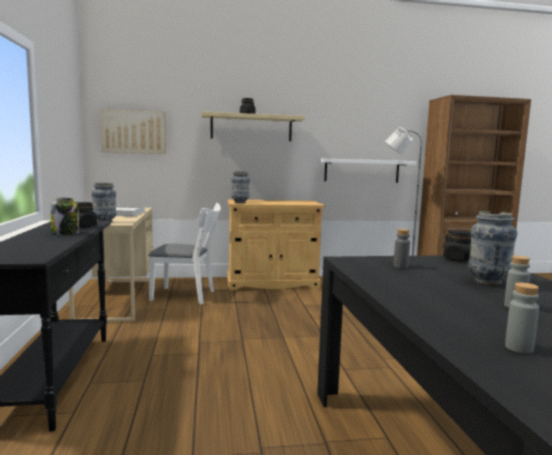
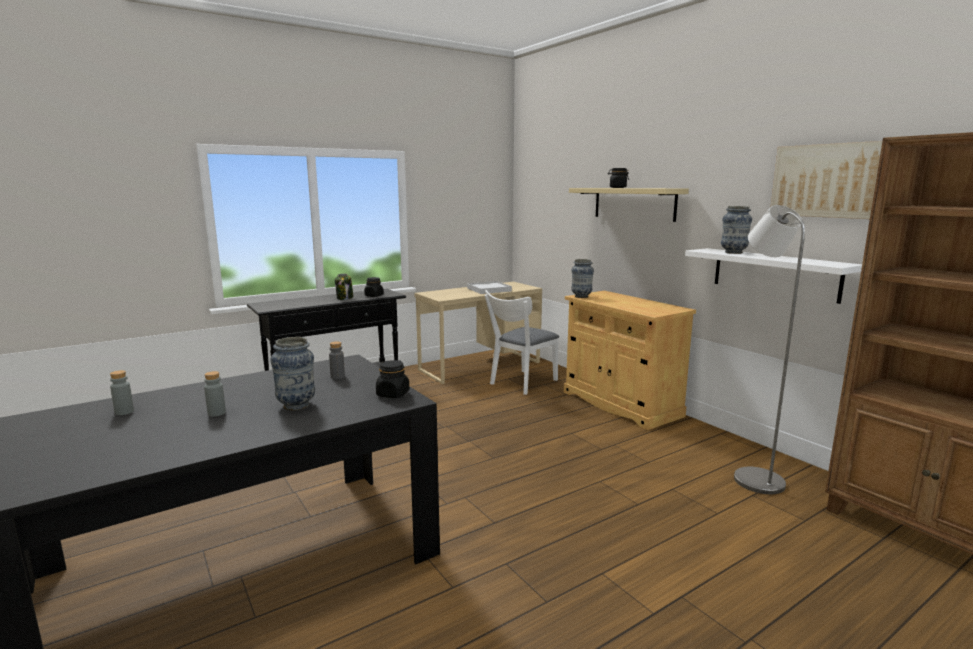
camera: 65 degrees right, 5 degrees up
vase [92,183,116,222] -> vase moved to [721,206,752,254]
picture [100,109,166,154] -> picture moved to [771,141,882,219]
white chair [149,203,221,305] -> white chair turned 60 degrees clockwise [484,290,559,395]

